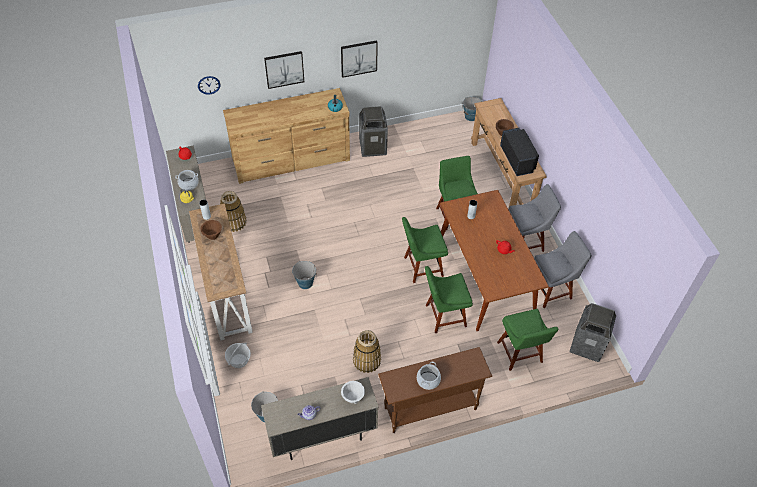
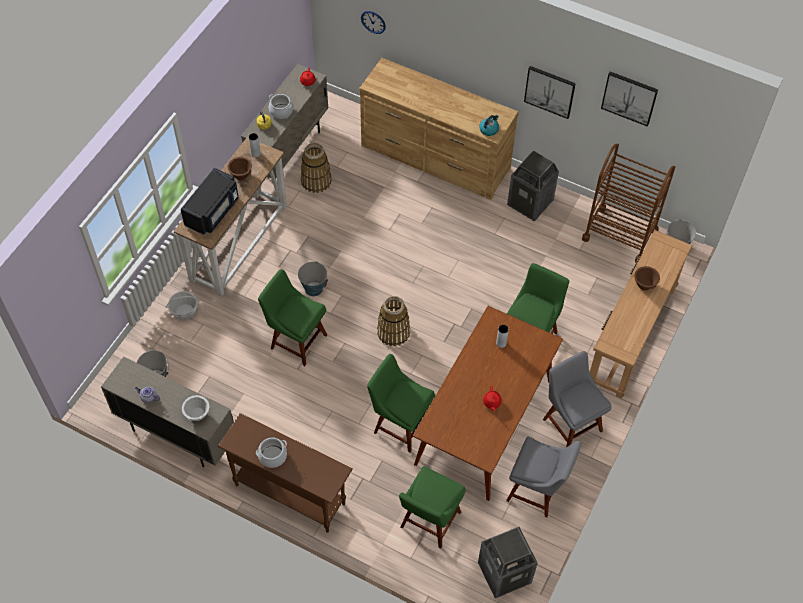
camera: 45 degrees right, 5 degrees up
picture [264,51,304,89] -> picture moved to [601,71,658,127]
basket [353,330,381,373] -> basket moved to [377,296,410,346]
green chair [402,217,448,283] -> green chair moved to [258,269,327,366]
black microwave [500,128,539,176] -> black microwave moved to [181,168,239,235]
grey chair [508,184,561,252] -> grey chair turned 150 degrees counterclockwise [543,351,612,447]
none -> brown cart [582,144,675,263]

